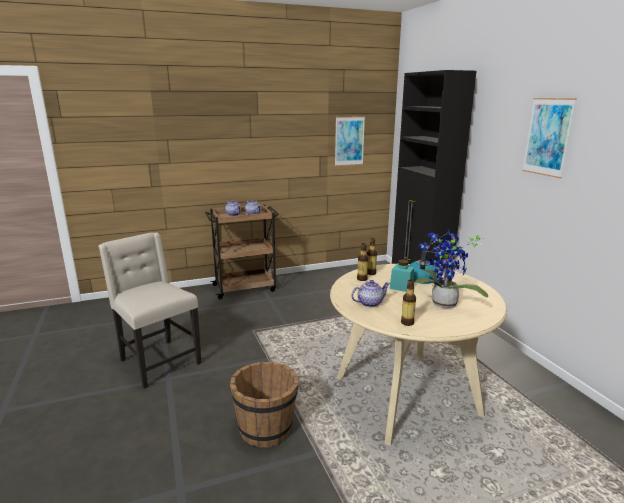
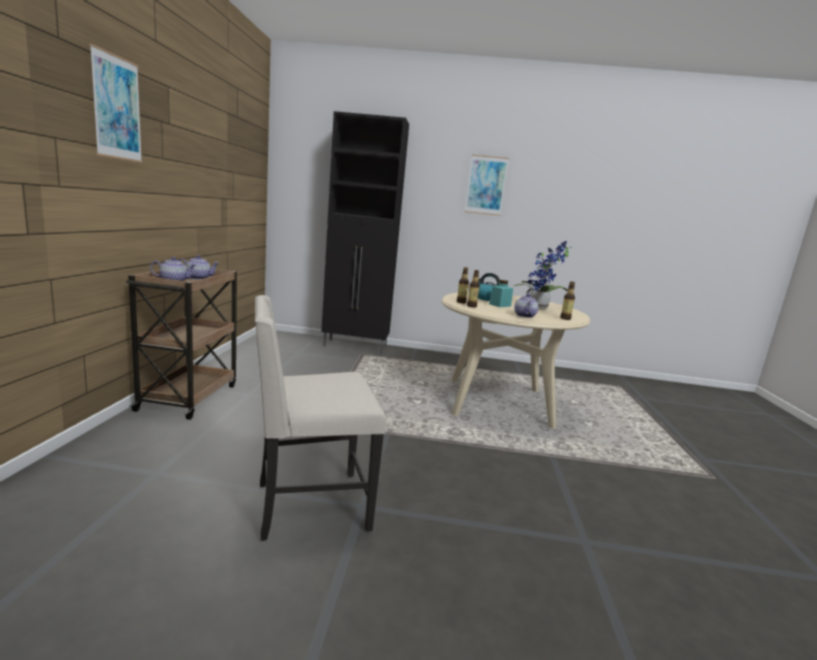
camera: 65 degrees left, 5 degrees down
brown bucket [230,362,298,447] -> none
picture [335,116,365,166] -> picture moved to [89,43,143,163]

